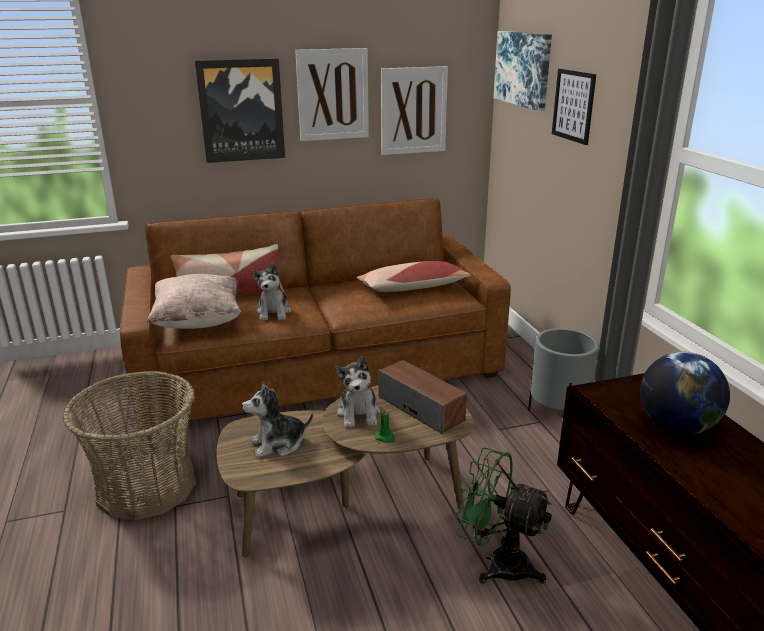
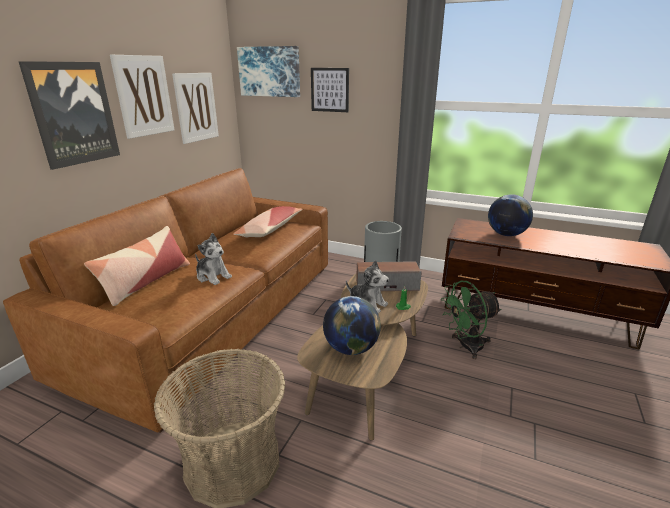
camera: 50 degrees left, 0 degrees up
beige pillow [147,274,241,329] -> none
plush toy [242,381,313,458] -> globe [323,296,381,355]

